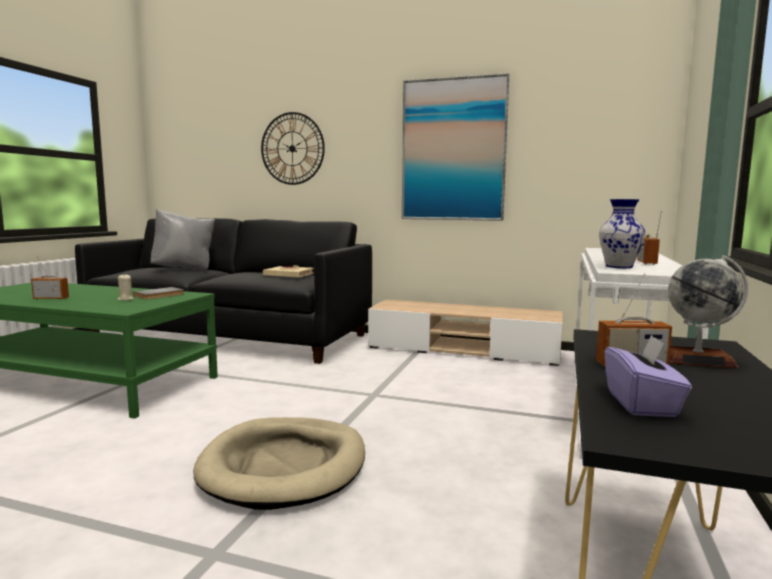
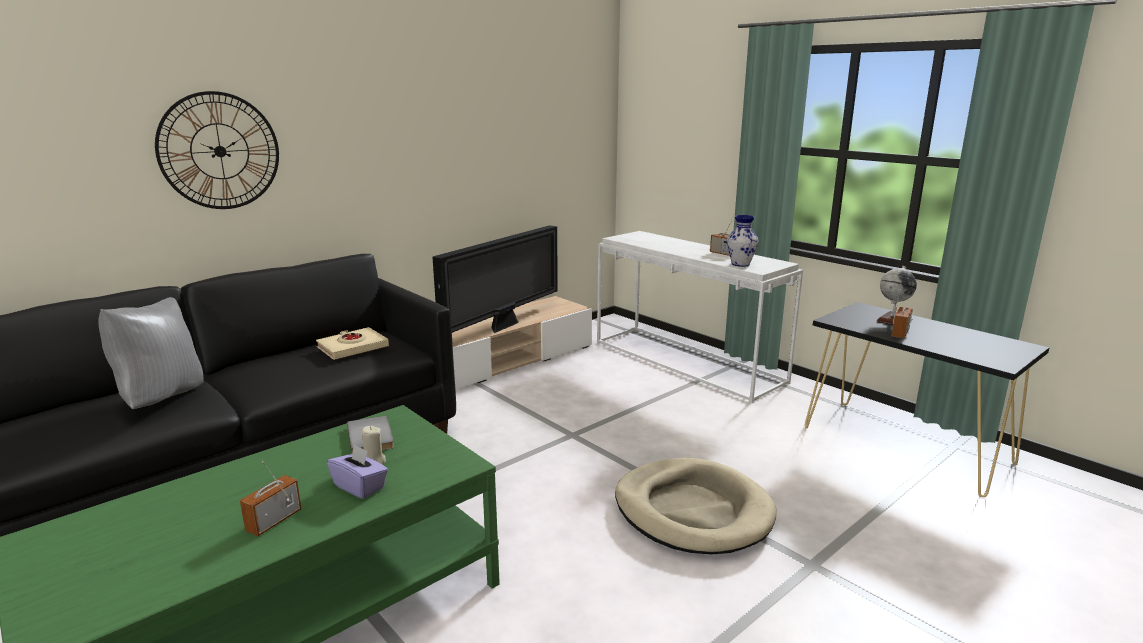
camera: 60 degrees left, 10 degrees up
picture [402,73,509,221] -> none
purple tissue box [604,335,692,417] -> purple tissue box moved to [327,444,388,499]
none -> television [433,225,558,333]

